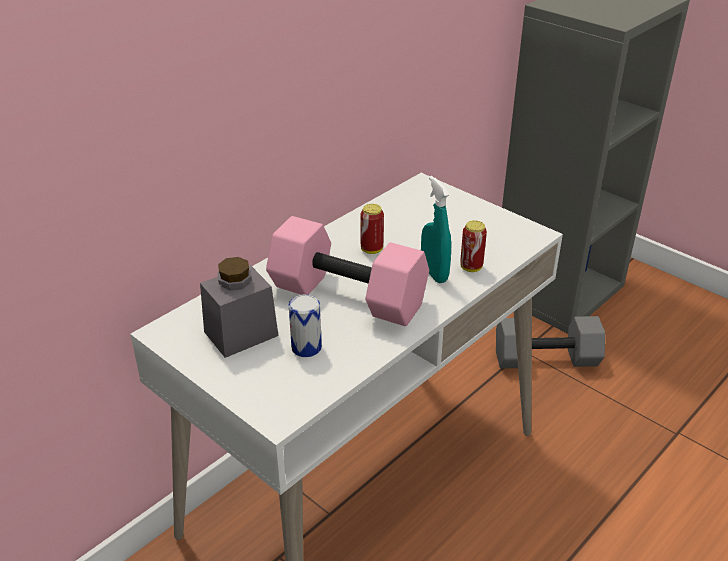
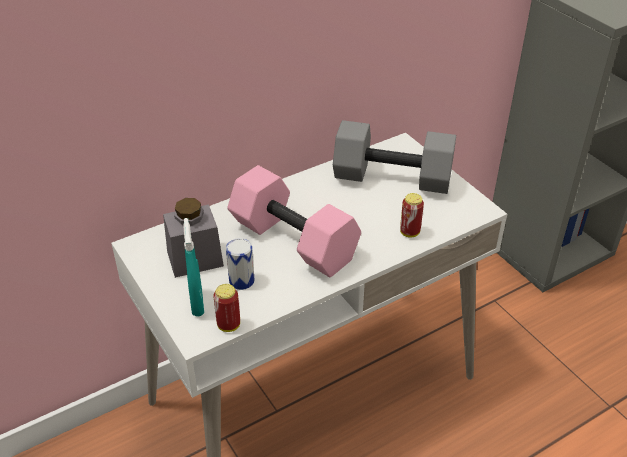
camera: 15 degrees right, 5 degrees up
can [360,204,384,254] -> can moved to [213,284,240,332]
turquoise spray bottle [421,176,451,283] -> turquoise spray bottle moved to [183,218,204,316]
grey dumbbell [496,316,605,369] -> grey dumbbell moved to [333,120,456,194]

